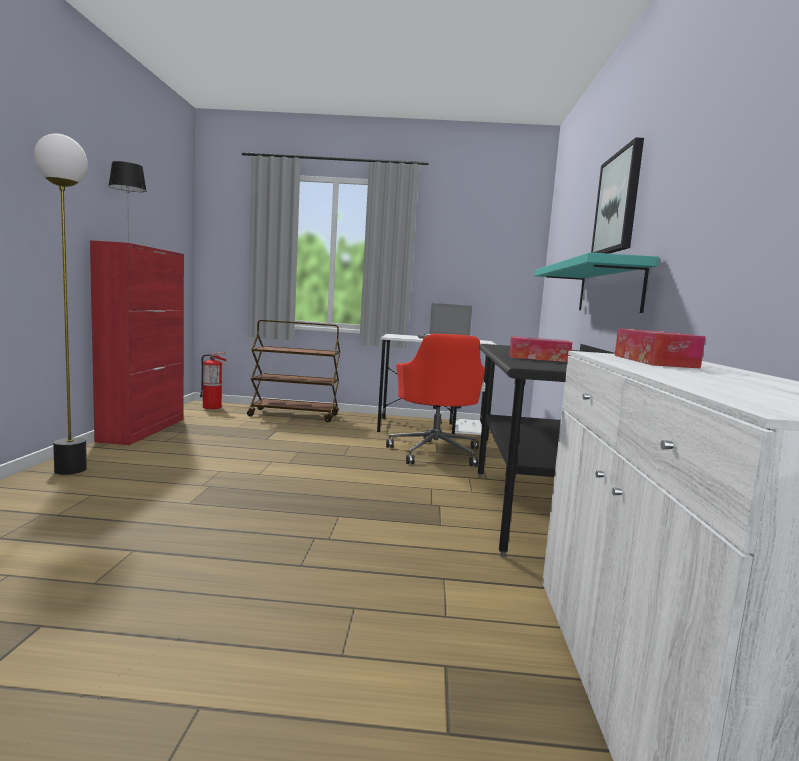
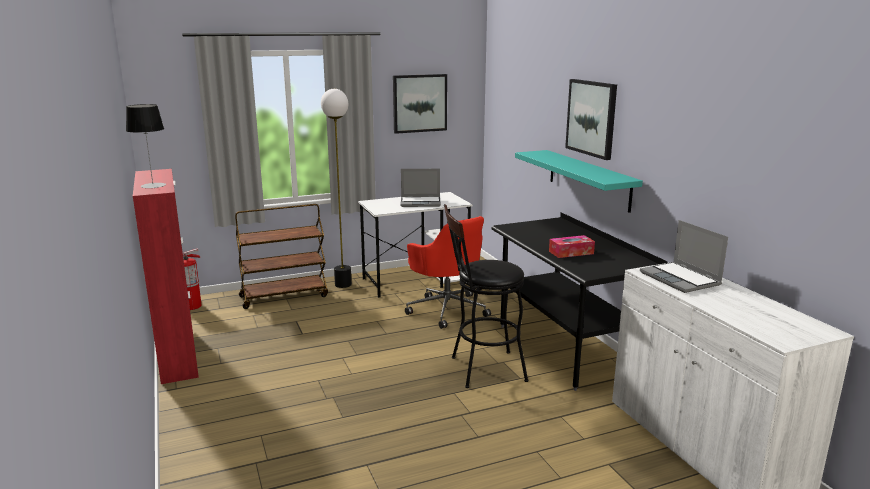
camera: 25 degrees left, 10 degrees up
floor lamp [34,133,88,475] -> floor lamp moved to [321,89,352,288]
tissue box [615,328,706,369] -> laptop [640,220,728,293]
none -> picture [393,74,447,134]
none -> black stool [444,204,528,388]

